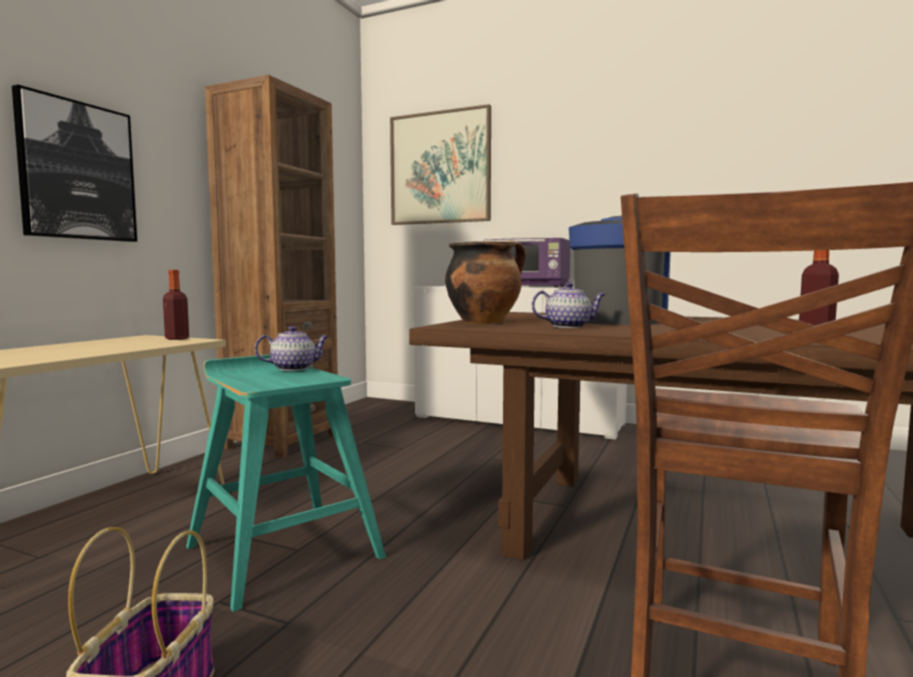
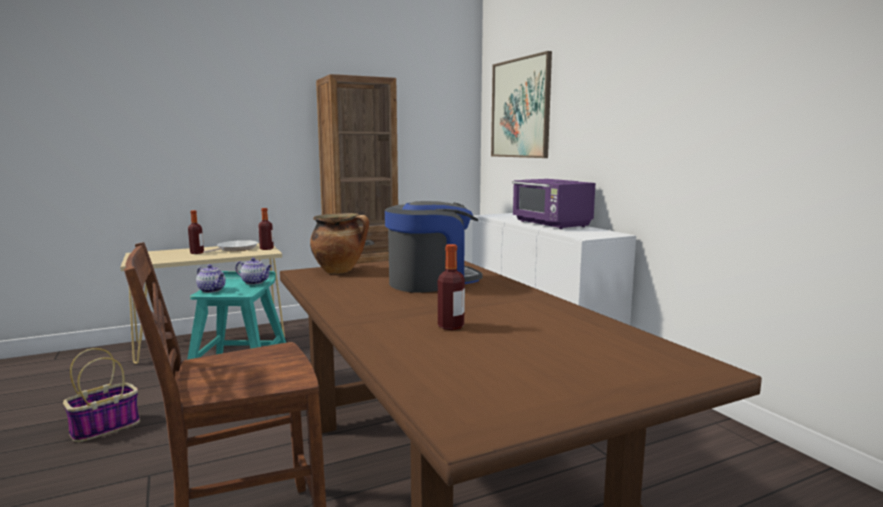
camera: 40 degrees right, 5 degrees up
picture [12,84,137,242] -> none
teapot [532,282,606,328] -> teapot moved to [196,265,226,293]
none -> bottle [188,210,204,254]
none -> frying pan [203,240,258,253]

